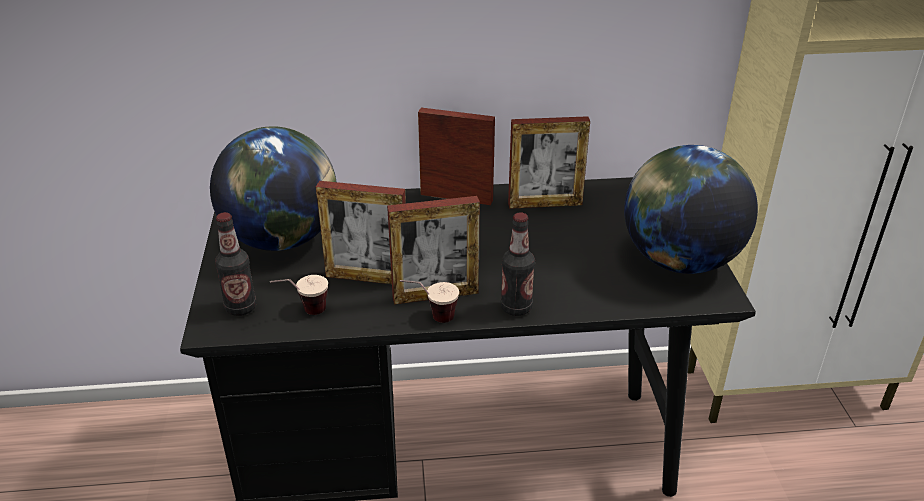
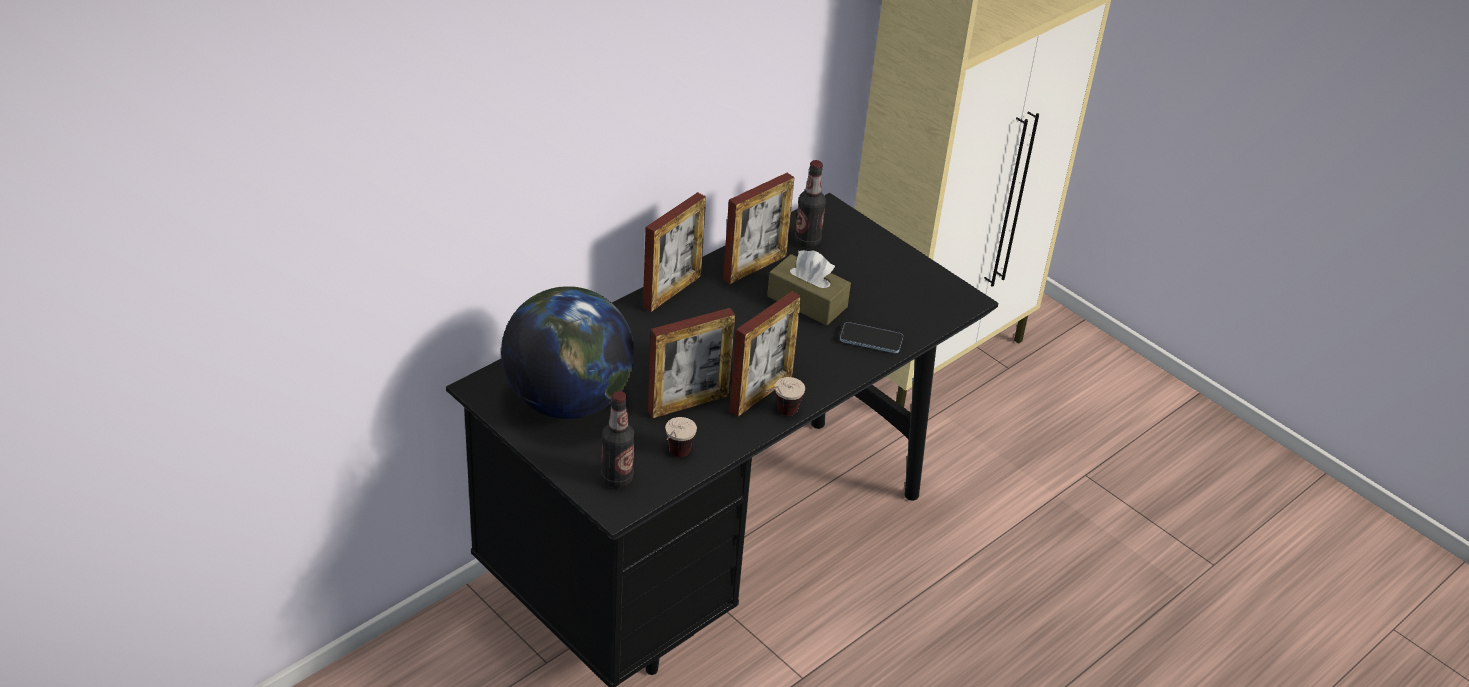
camera: 40 degrees left, 5 degrees up
picture frame [418,108,495,205] -> picture frame turned 150 degrees clockwise [643,192,706,312]
bottle [501,212,535,316] -> bottle moved to [794,160,826,248]
globe [624,145,758,274] -> none
none -> brown tissue box [767,250,851,325]
none -> phone [840,322,903,353]

